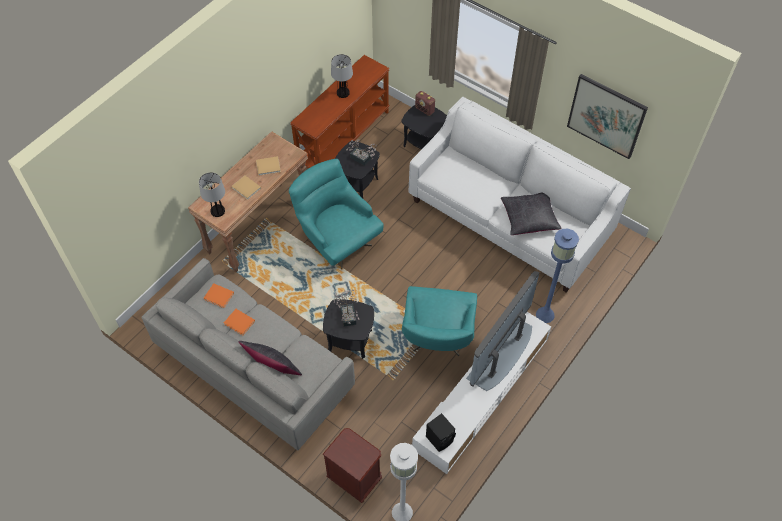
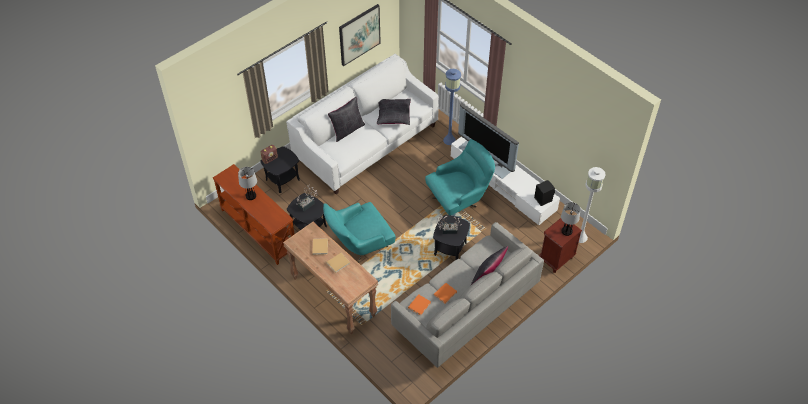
camera: 80 degrees left, 5 degrees down
table lamp [199,172,225,217] -> table lamp moved to [561,202,580,236]
turquoise armchair [402,286,477,356] -> turquoise armchair turned 45 degrees counterclockwise [425,139,495,215]
none -> black pillow [328,97,365,142]

